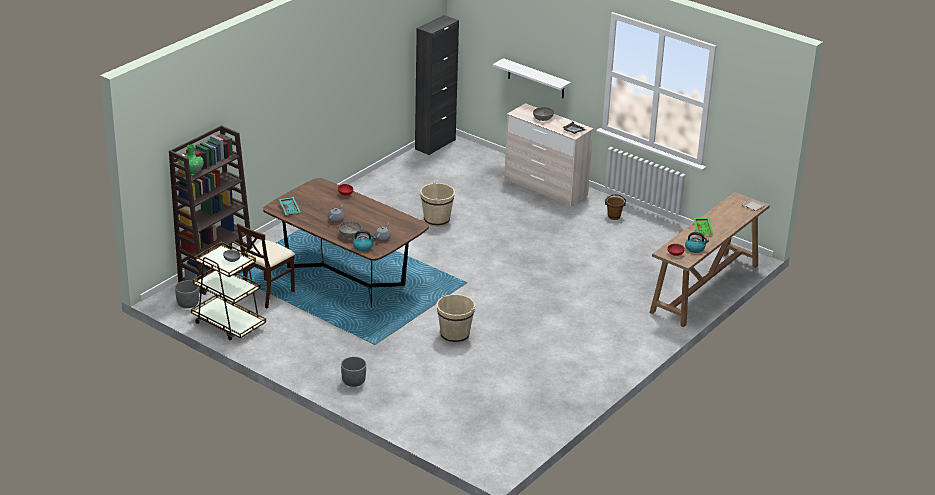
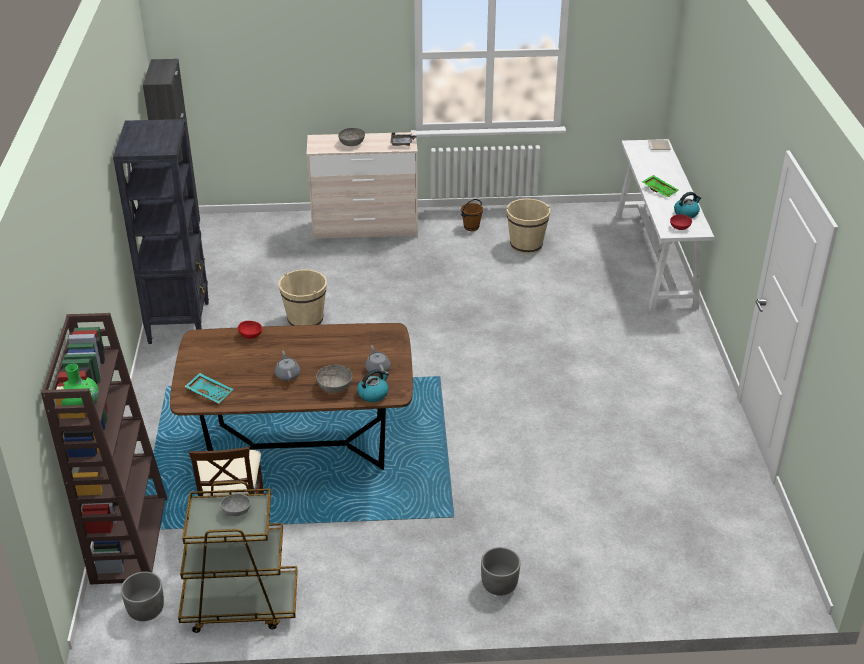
camera: 40 degrees left, 5 degrees up
beige bucket [437,294,475,343] -> beige bucket moved to [506,198,550,254]
white shelf [493,58,571,98] -> none
brown console table [650,192,770,327] -> white console table [616,139,714,311]
none -> black bookcase [113,119,209,344]

